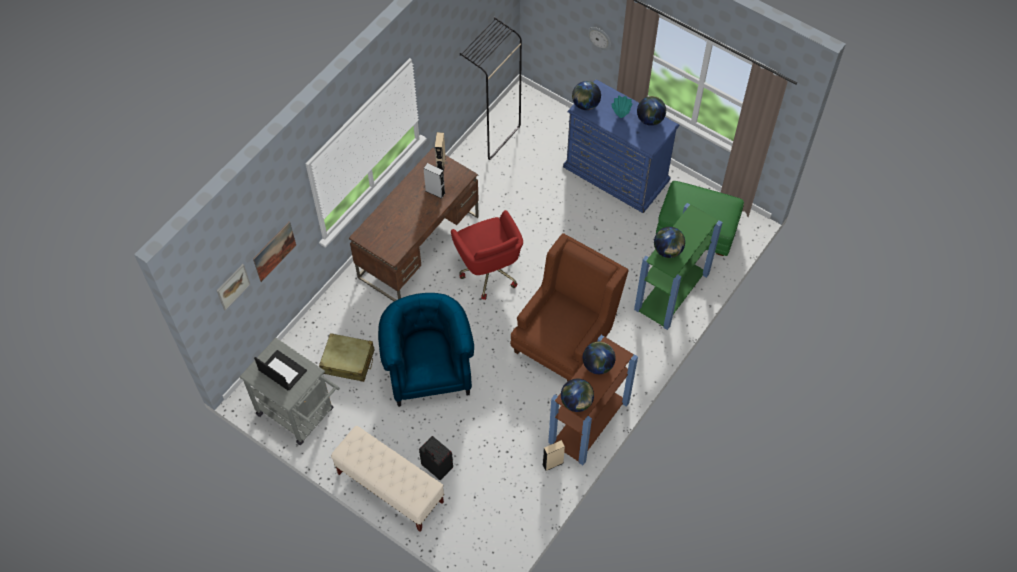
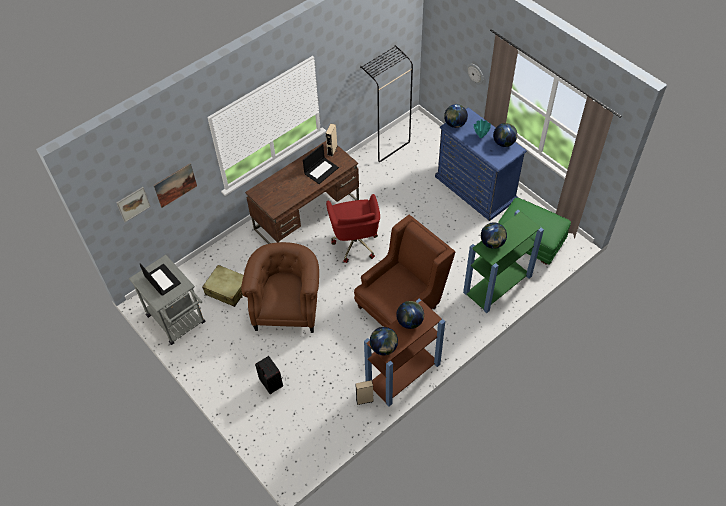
camera: 15 degrees right, 5 degrees down
beige bench [331,426,444,532] -> none
blue armchair [378,293,474,407] -> brown armchair [241,242,319,333]
grey speaker [423,163,445,199] -> laptop [303,144,339,184]

